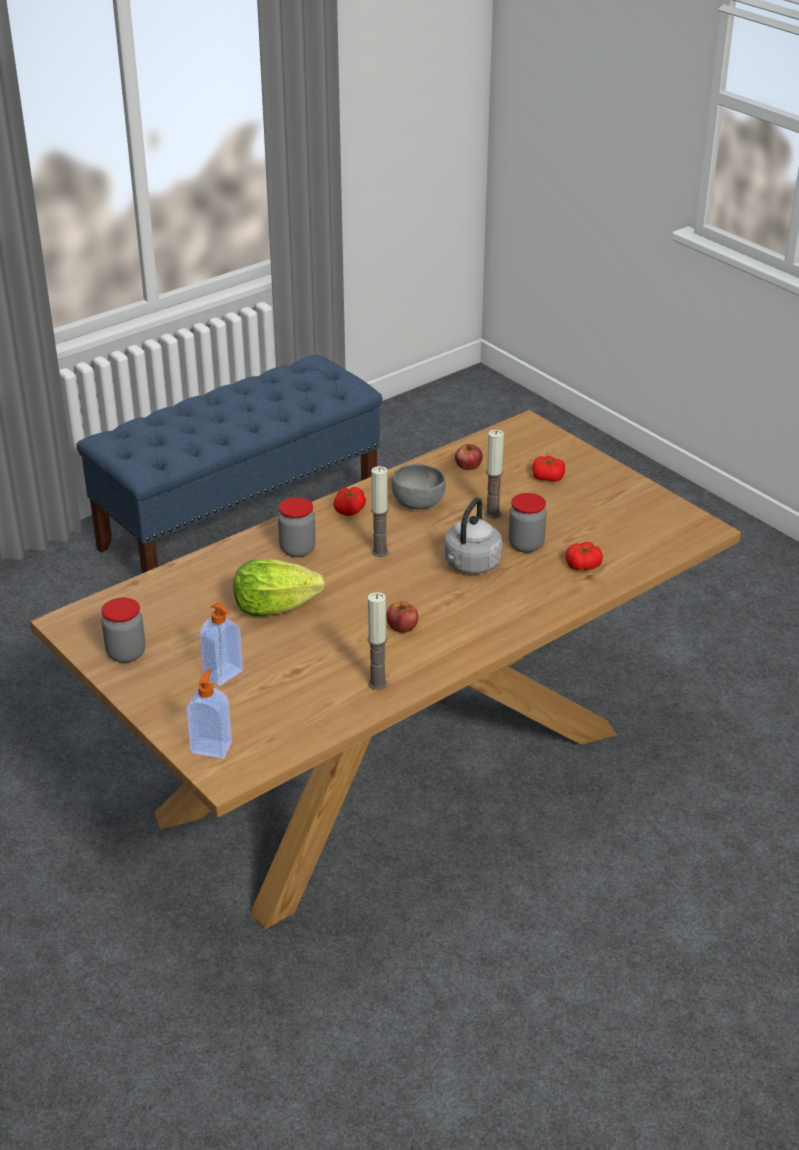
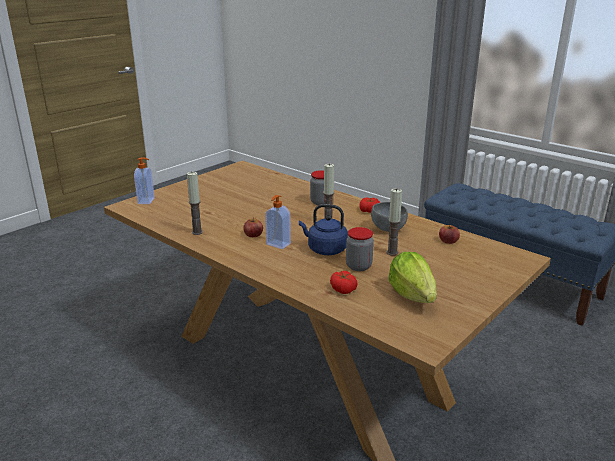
camera: 80 degrees right, 10 degrees down
jar [101,598,145,663] -> none
soap dispenser [199,602,243,686] -> soap dispenser moved to [265,195,291,249]
lettuce [233,559,325,616] -> lettuce moved to [389,252,437,303]
grey kettle [444,498,503,574] -> blue kettle [299,204,348,255]
tomato [532,456,565,482] -> none

